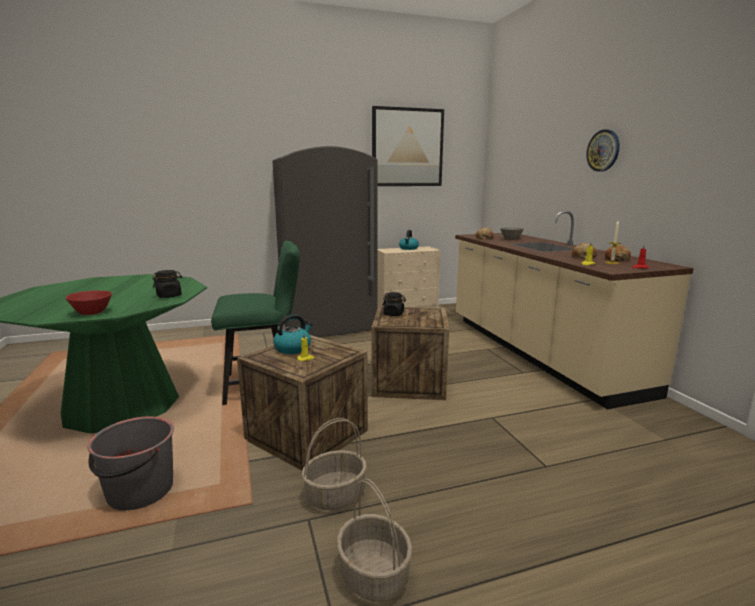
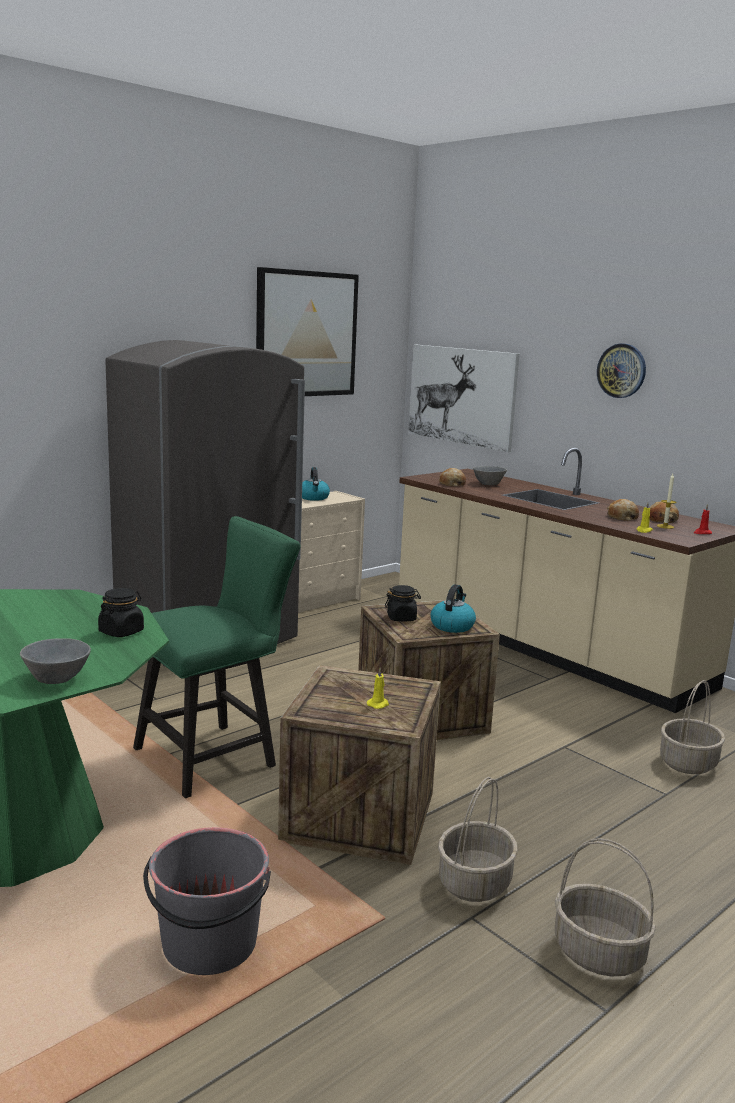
camera: 25 degrees left, 0 degrees up
red bowl [66,290,112,315] -> grey bowl [20,638,91,684]
kettle [273,314,313,354] -> kettle moved to [431,584,476,633]
none -> picture [408,345,520,452]
none -> basket [660,680,725,774]

